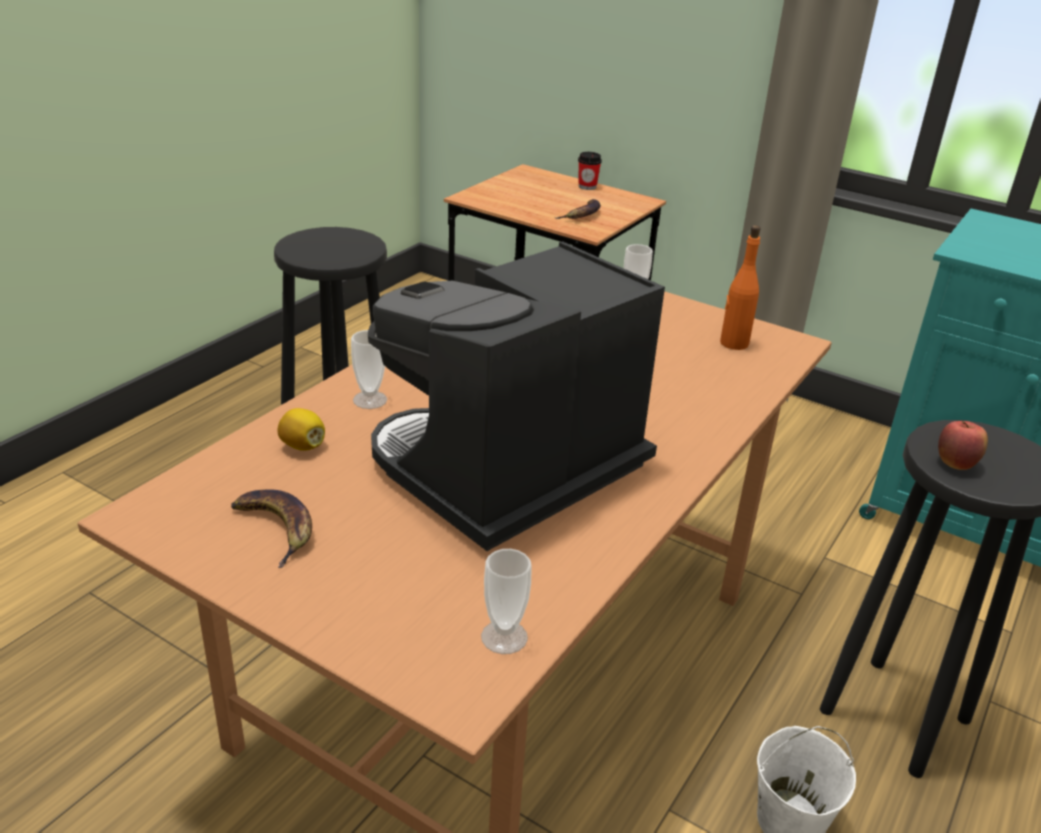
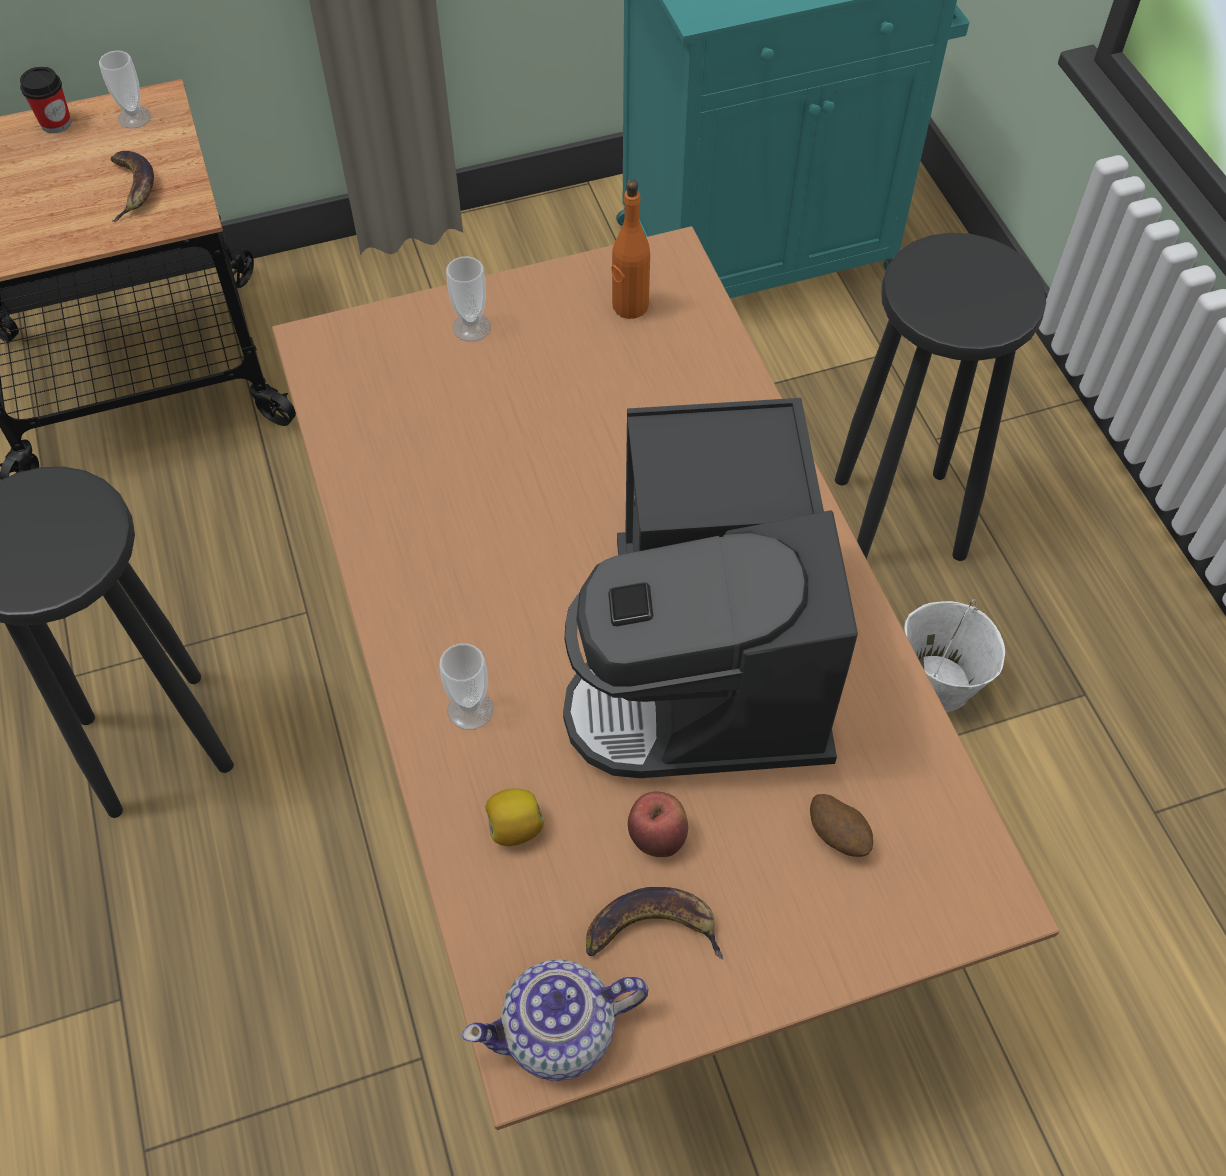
camera: 50 degrees left, 25 degrees up
cup [481,549,532,654] -> cup moved to [99,50,151,129]
apple [938,421,988,470] -> apple moved to [628,791,688,857]
none -> teapot [462,959,648,1081]
none -> potato [810,794,873,857]

